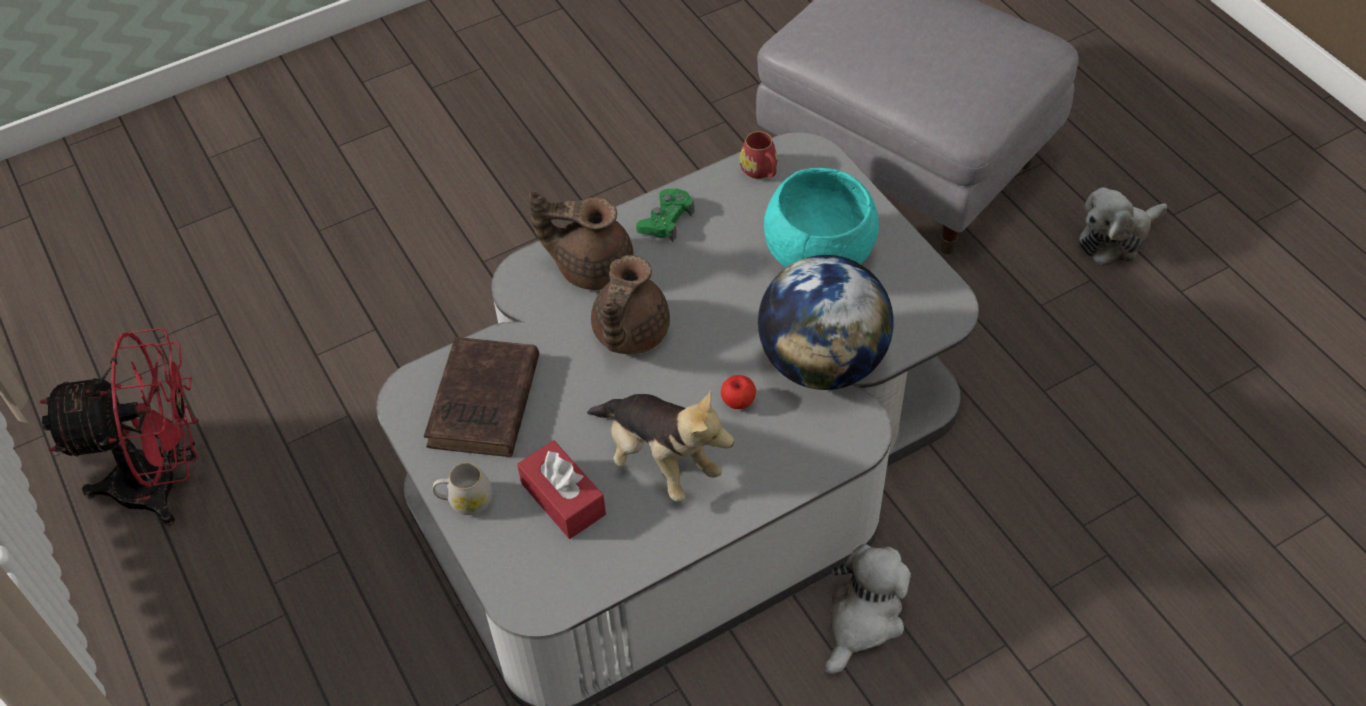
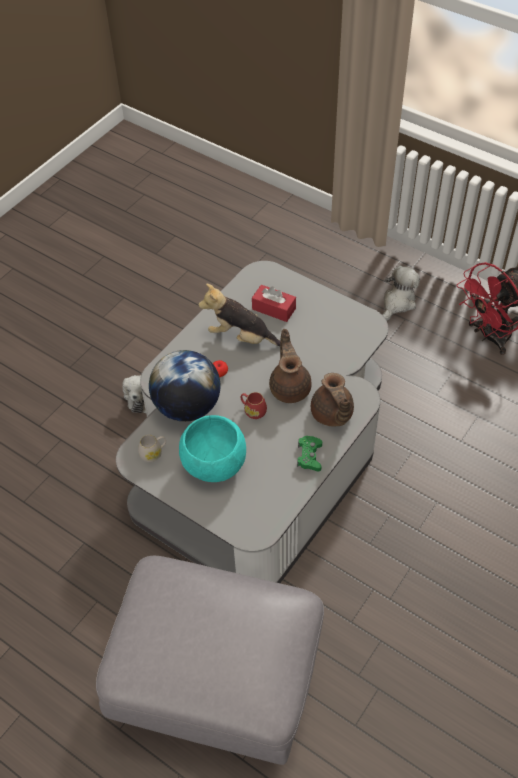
camera: 155 degrees right, 0 degrees up
brown book [424,337,539,457] -> none
white mug [433,462,492,515] -> white mug moved to [138,435,166,462]
brown teapot [529,192,634,290] -> brown teapot turned 90 degrees clockwise [311,373,354,427]
red mug [740,131,777,179] -> red mug moved to [241,392,267,419]
plush toy [1078,187,1167,266] -> plush toy moved to [382,266,420,321]

